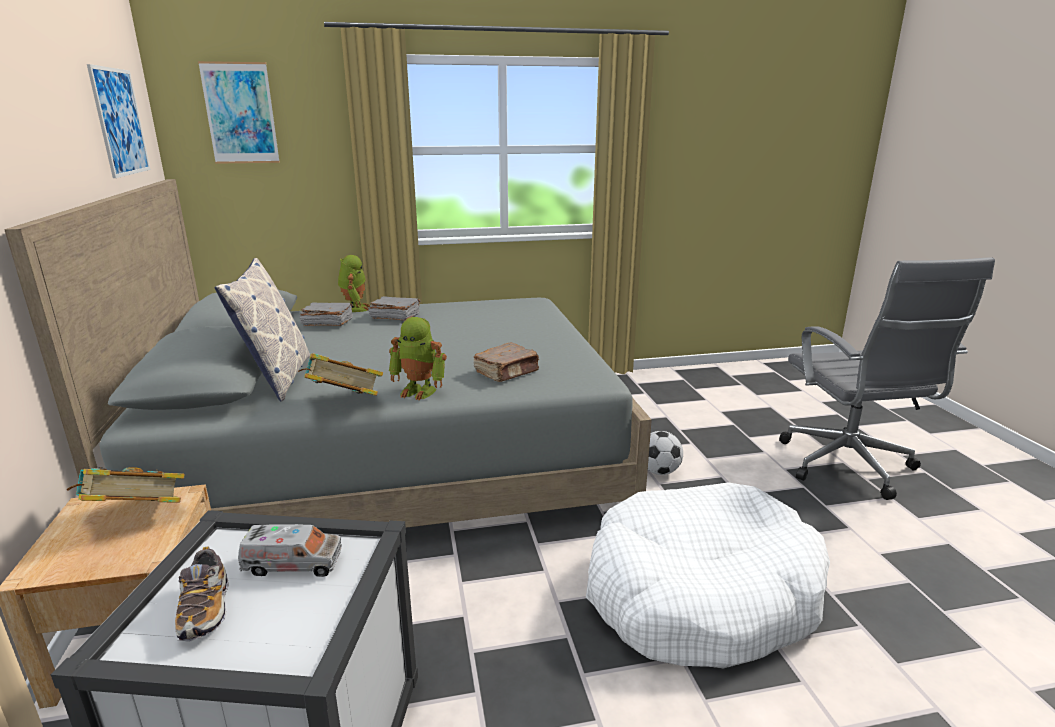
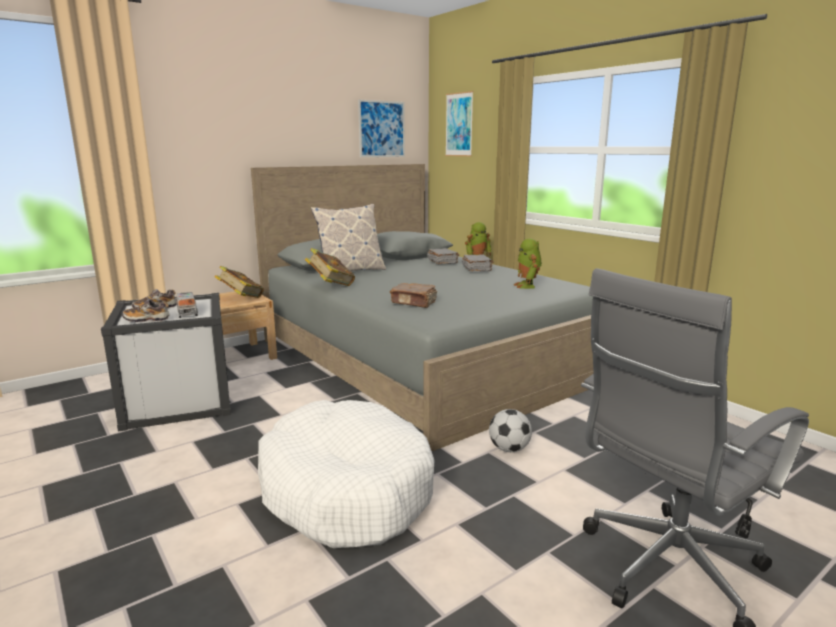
camera: 65 degrees right, 5 degrees down
toy robot [389,317,447,400] -> toy robot moved to [514,238,542,289]
none -> shoe [122,299,169,323]

